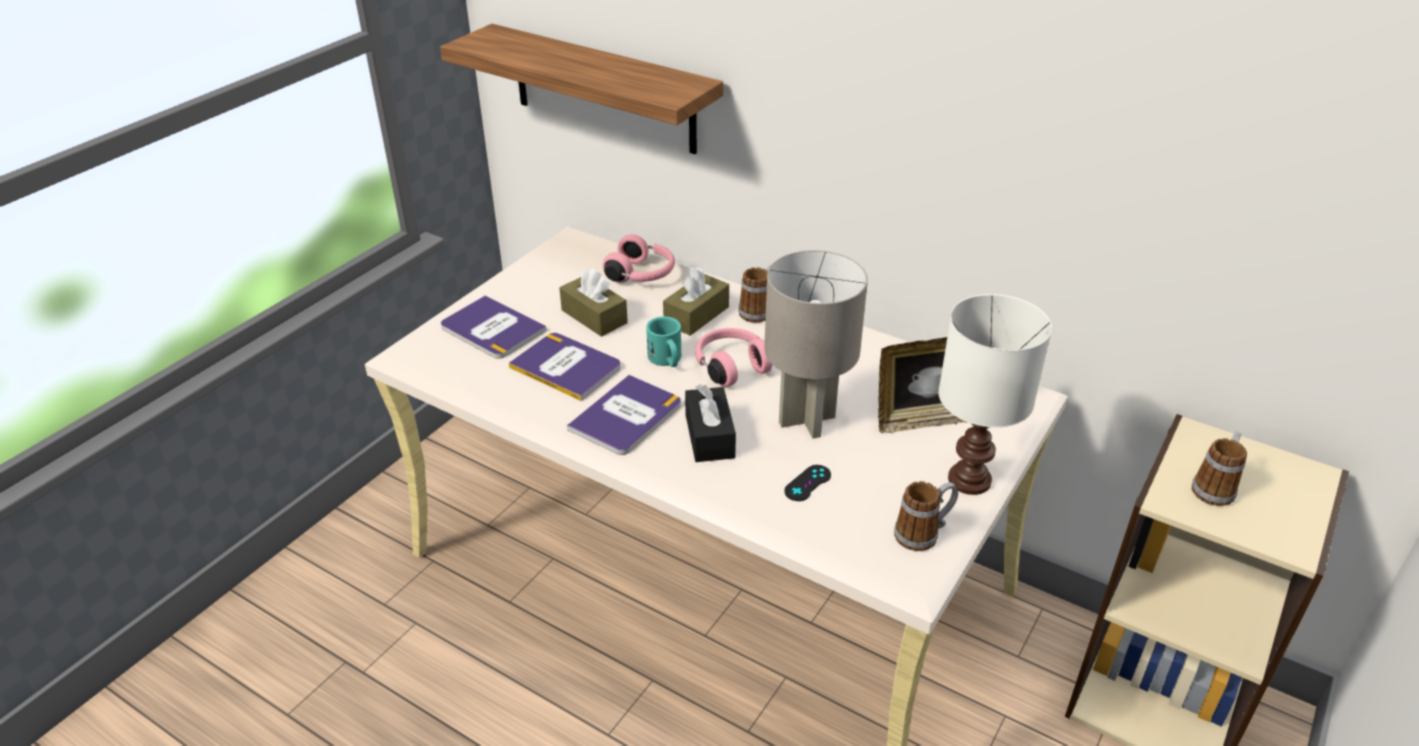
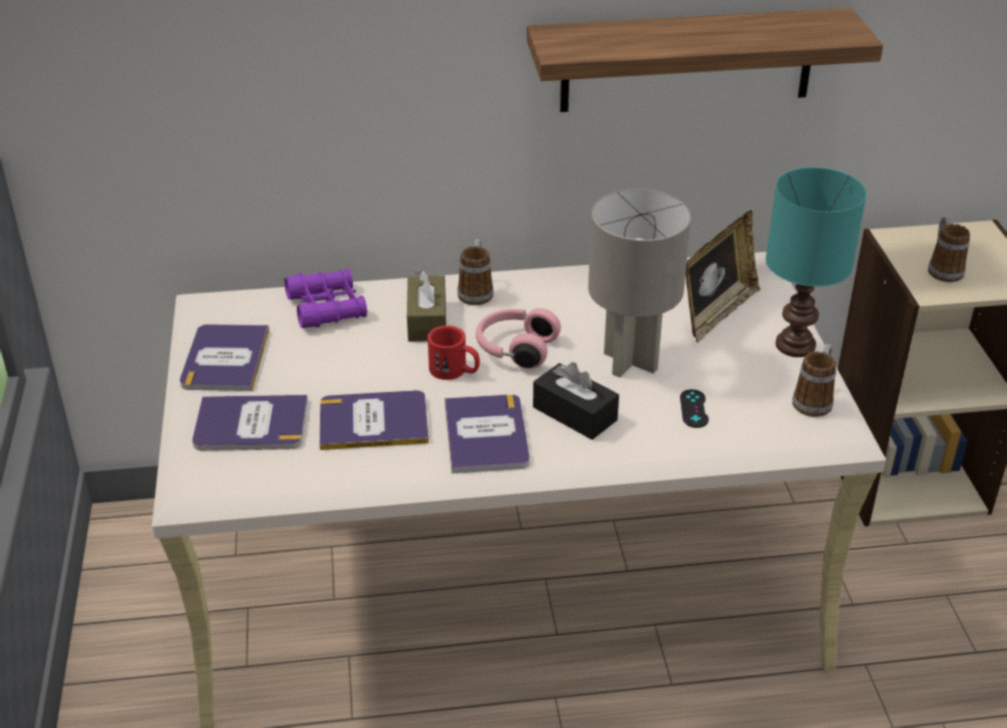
camera: 40 degrees left, 0 degrees up
shelf [440,24,723,154] -> shelf moved to [527,8,883,112]
brown tissue box [559,269,628,337] -> none
pink headphones [603,234,675,283] -> purple binoculars [284,268,367,328]
turquoise mug [646,316,681,367] -> red mug [428,325,480,380]
white table lamp [938,294,1052,495] -> turquoise table lamp [766,167,867,357]
none -> book [180,324,269,391]

